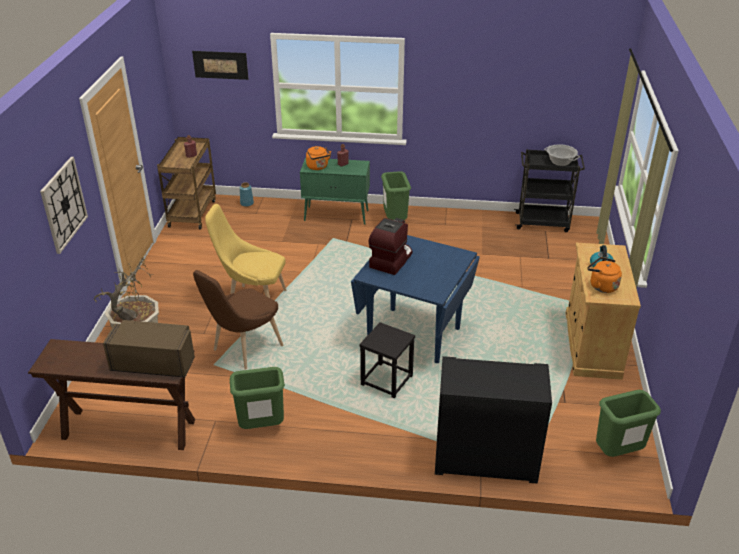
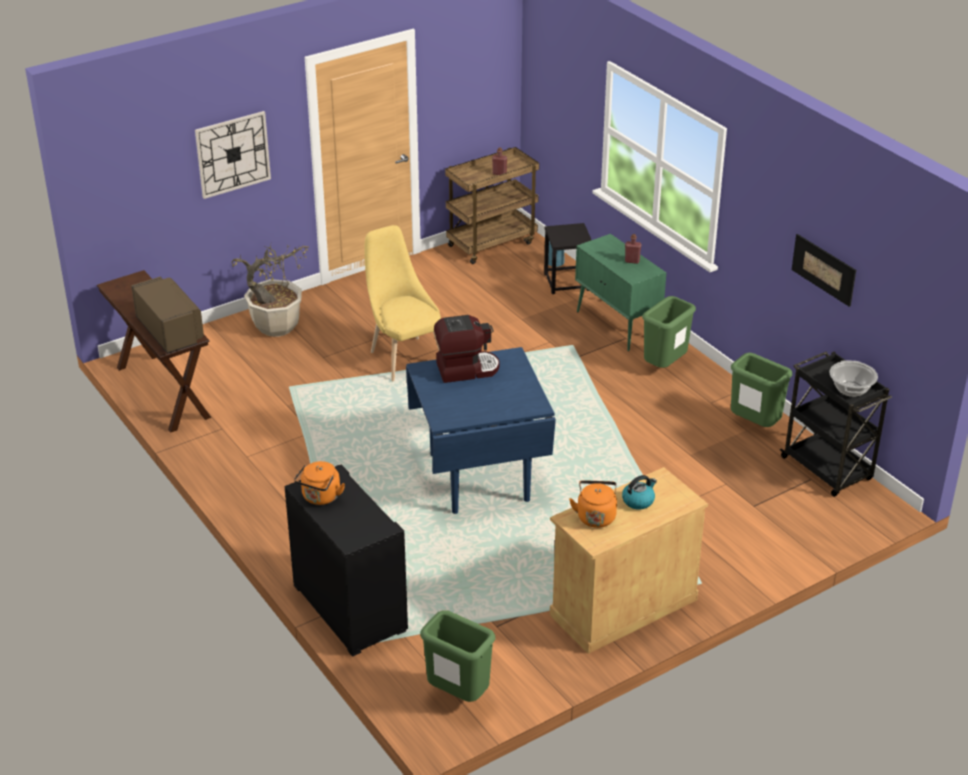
camera: 50 degrees right, 0 degrees up
picture [192,51,248,80] -> picture moved to [792,234,856,307]
brown chair [193,270,283,370] -> none
green trash can [230,367,285,429] -> green trash can moved to [731,353,792,427]
orange kettle [306,146,331,170] -> orange kettle moved to [294,461,345,505]
black stool [359,322,415,398] -> black stool moved to [544,223,591,294]

